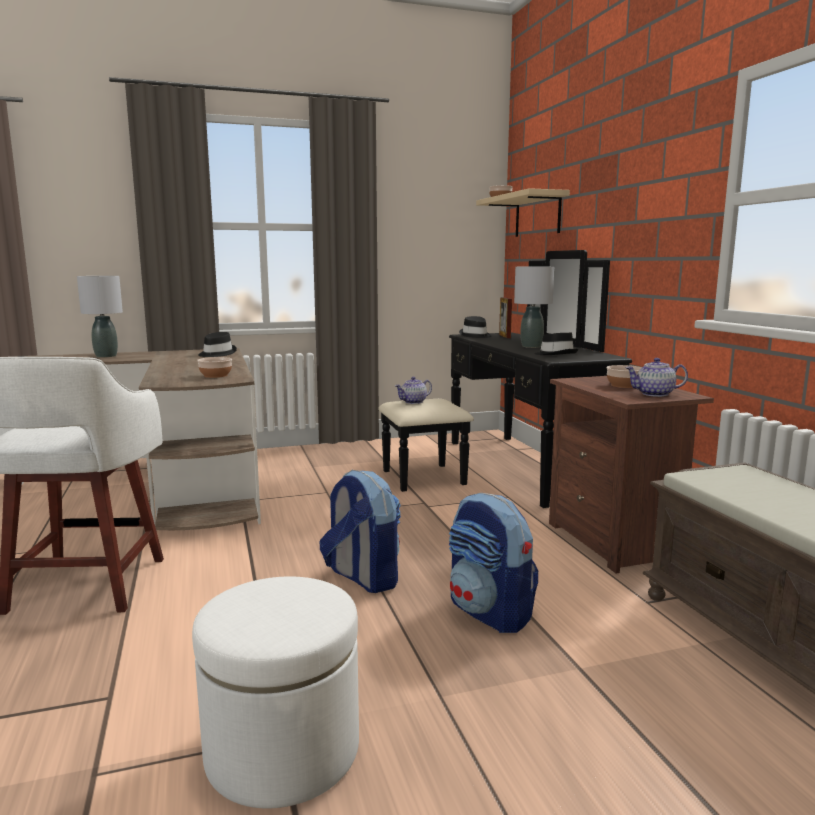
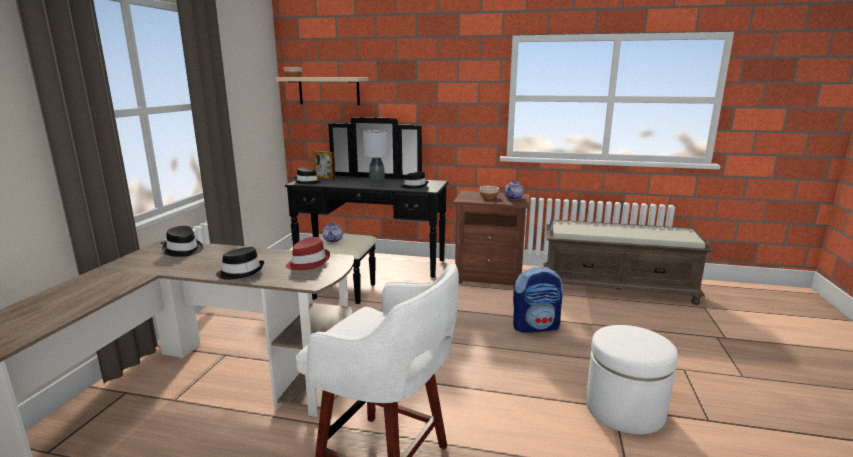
camera: 60 degrees left, 5 degrees up
grey table lamp [77,276,123,358] -> none
bowl [197,357,232,378] -> red hat [286,237,330,270]
backpack [319,470,401,593] -> none
none -> black hat [216,247,264,280]

